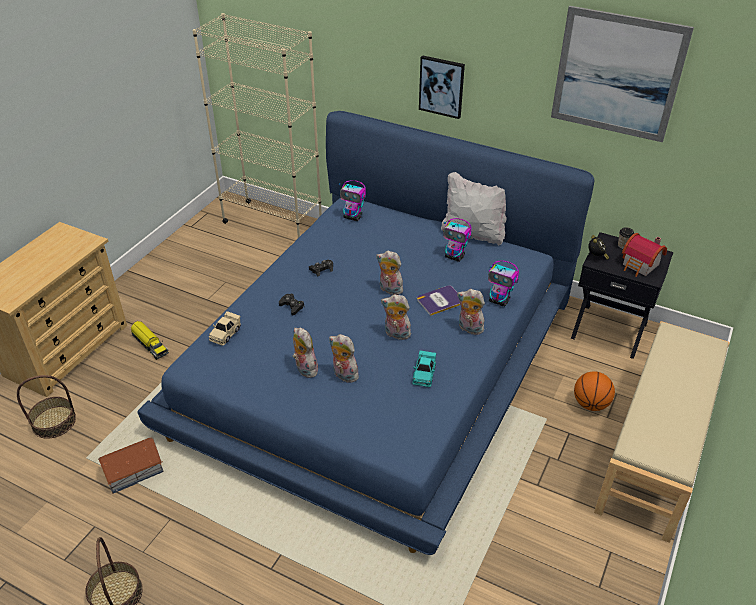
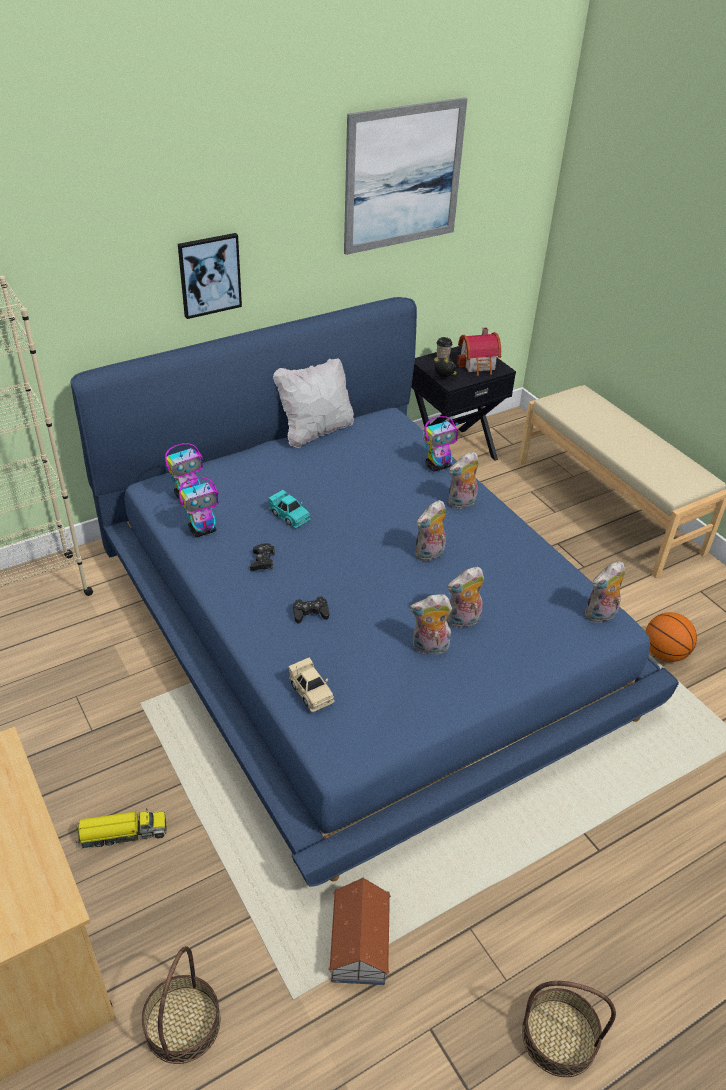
camera: 60 degrees left, 0 degrees up
plush toy [376,251,403,295] -> plush toy moved to [585,561,625,623]
turquoise toy car [412,350,436,387] -> turquoise toy car moved to [268,490,310,528]
book [417,286,460,316] -> none
toy robot [443,218,472,262] -> toy robot moved to [179,477,219,538]
basketball [574,371,615,411] -> basketball moved to [646,612,697,662]

